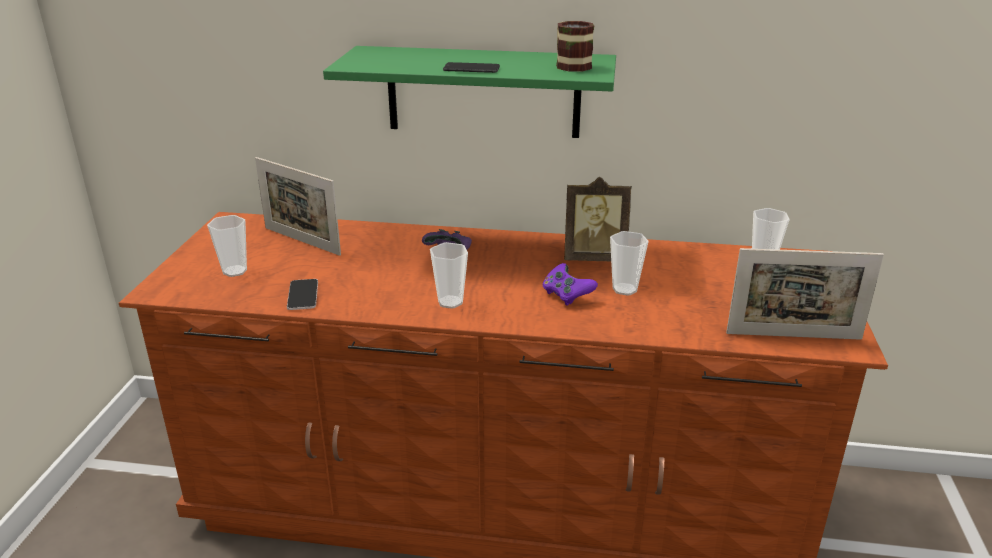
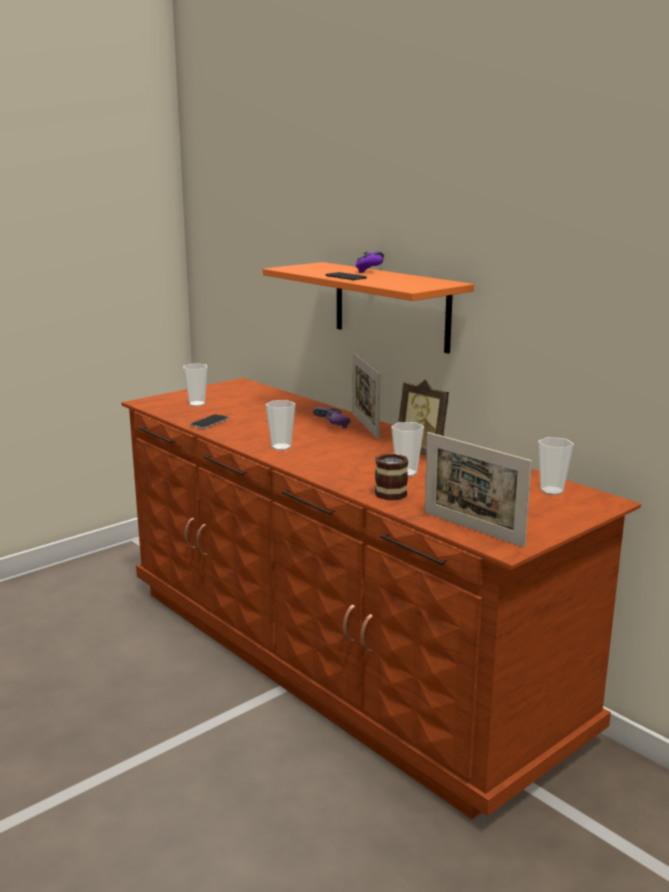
camera: 40 degrees right, 10 degrees down
picture frame [255,157,341,256] -> picture frame moved to [353,353,380,440]
green shelf [323,46,616,138] -> orange shelf [263,262,474,354]
purple game controller [542,263,598,306] -> purple game controller moved to [355,251,384,273]
mug [556,21,594,72] -> mug moved to [375,453,408,500]

